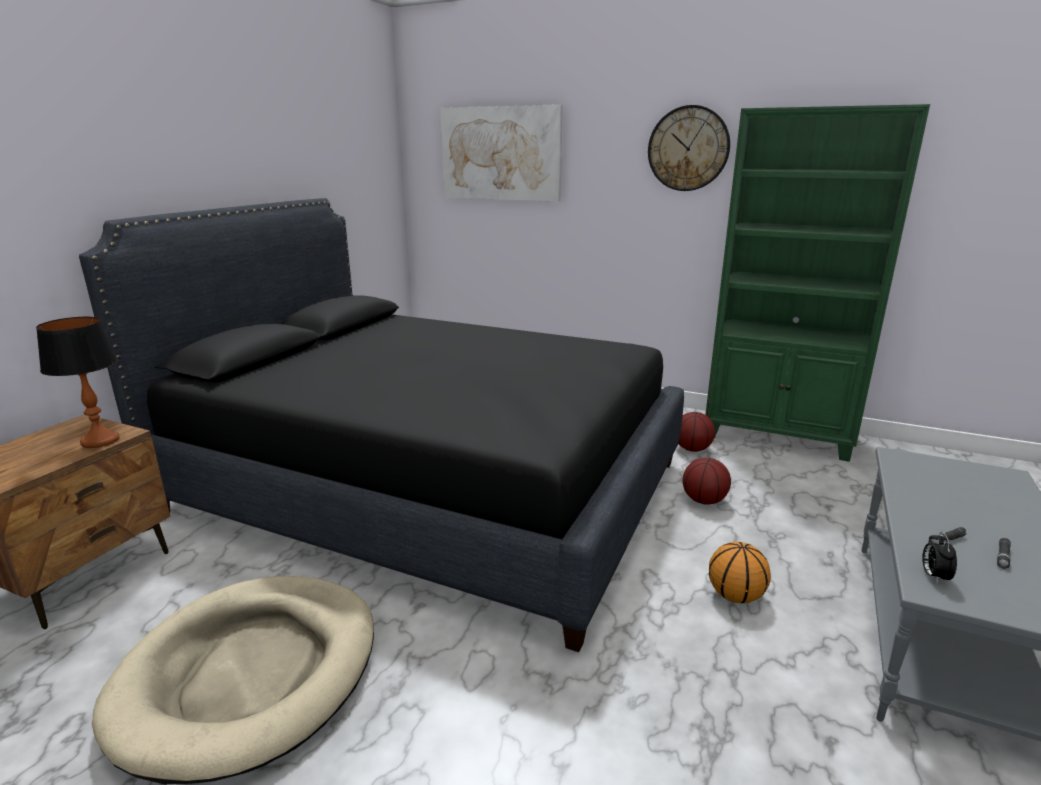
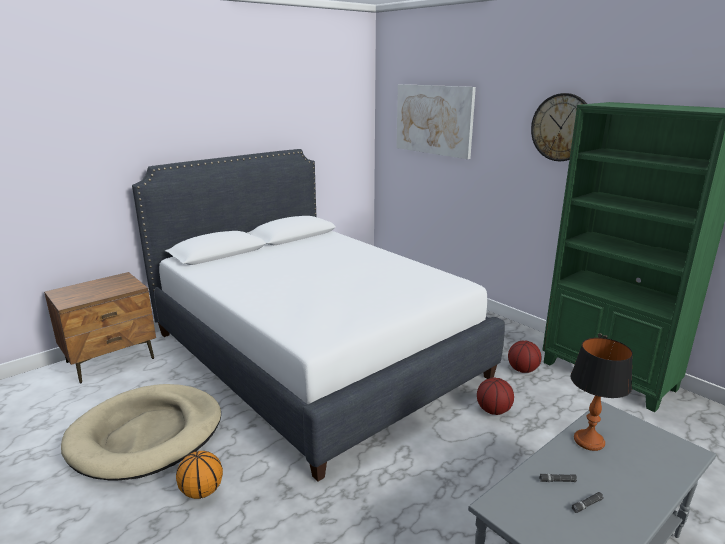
camera: 25 degrees right, 0 degrees up
table lamp [36,317,120,448] -> table lamp moved to [571,337,633,451]
black bed [79,198,684,652] -> white bed [132,149,505,481]
basketball [709,542,771,603] -> basketball moved to [176,451,223,499]
alarm clock [922,531,957,584] -> none

